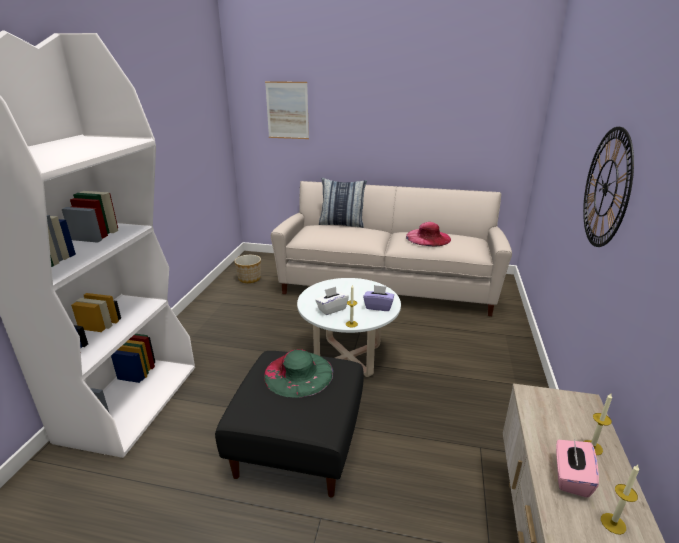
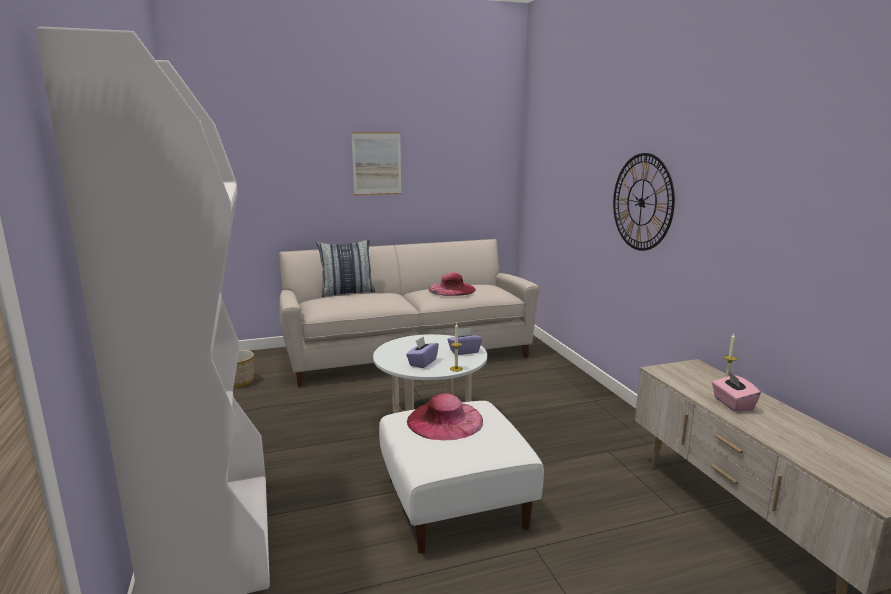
camera: 30 degrees left, 10 degrees down
black ottoman [215,351,364,498] -> white ottoman [379,401,544,554]
green hat [264,349,333,398] -> pink hat [407,393,483,440]
picture [265,81,309,139] -> picture moved to [351,132,402,196]
white tissue box [315,287,349,315] -> purple tissue box [406,337,439,368]
candle [601,465,639,535] -> none

